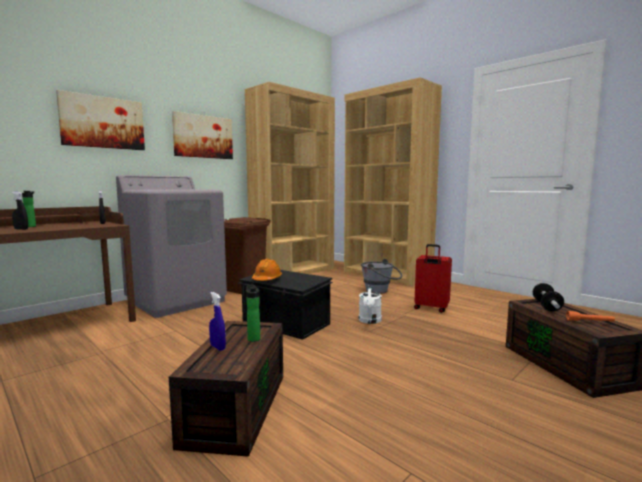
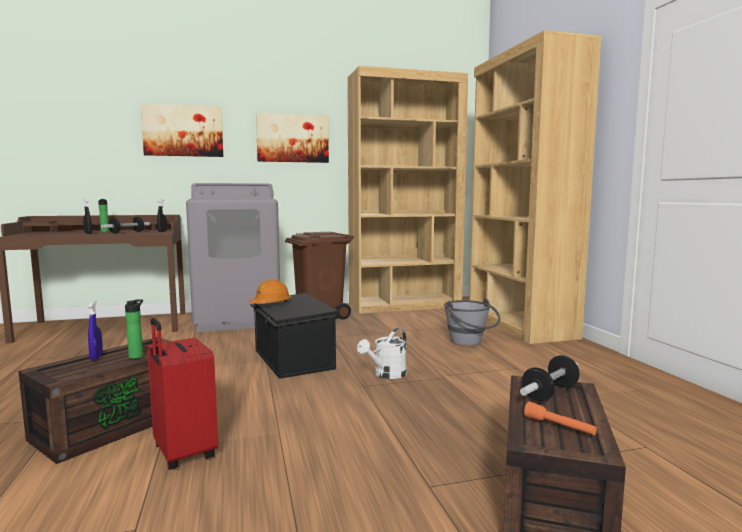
camera: 30 degrees right, 0 degrees up
red suitcase [414,244,452,313] -> red suitcase moved to [147,318,218,470]
none -> dumbbell [101,217,150,234]

